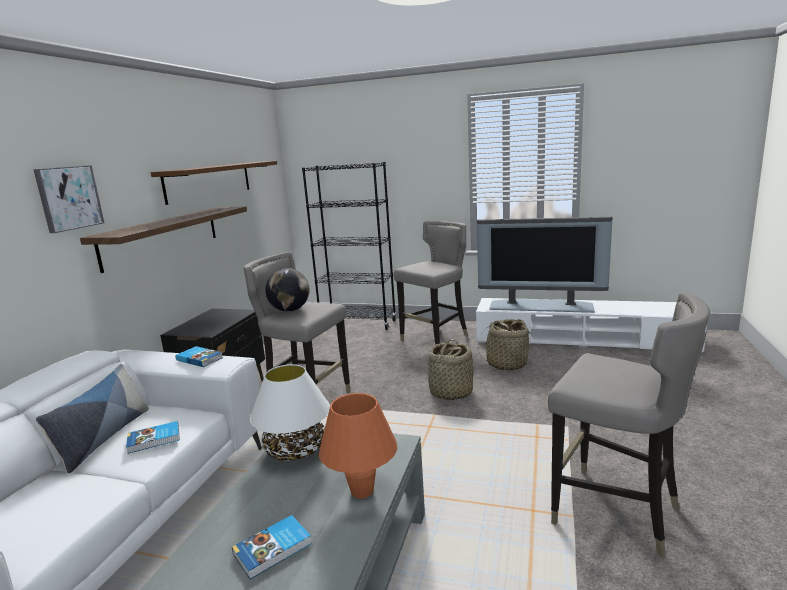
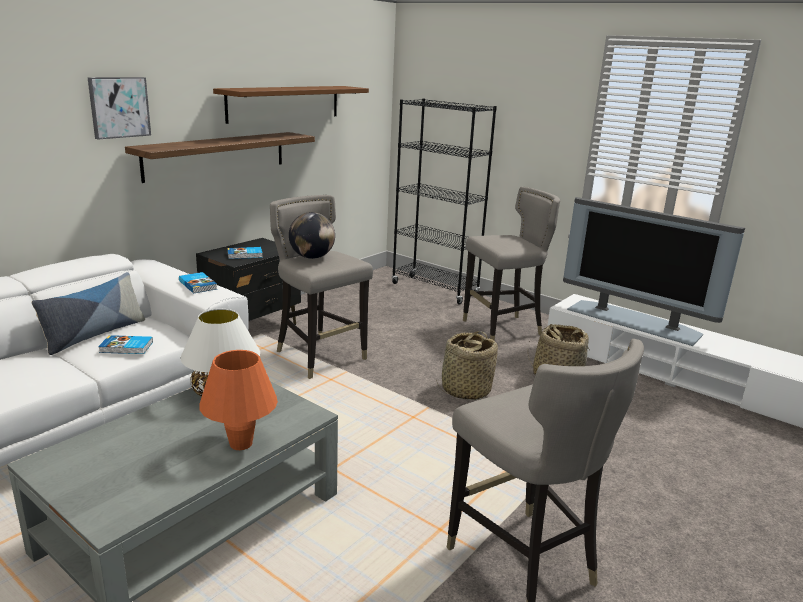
camera: 20 degrees right, 5 degrees up
book [232,515,312,579] -> book moved to [227,247,263,259]

